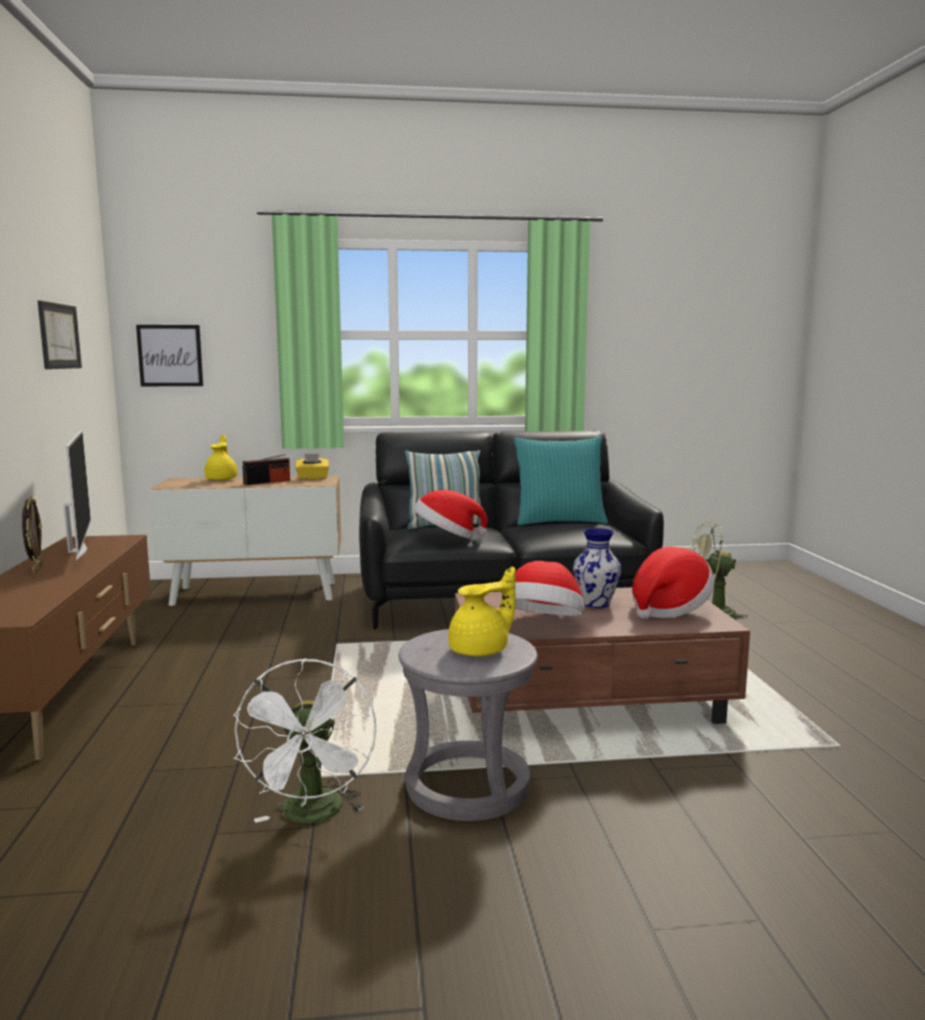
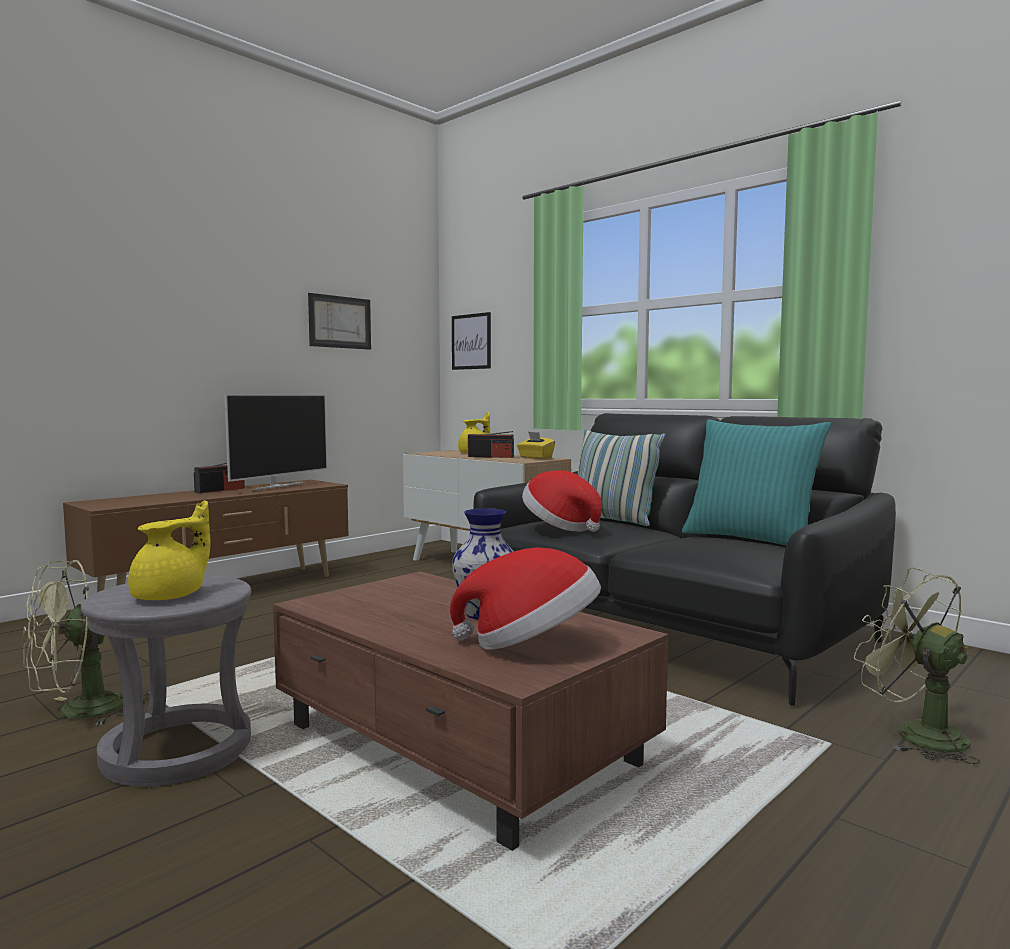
camera: 50 degrees right, 5 degrees down
picture frame [22,496,42,573] -> radio [194,462,245,493]
white fan [233,658,376,823] -> green fan [23,560,147,725]
yellow teapot [448,567,516,656] -> yellow teapot turned 75 degrees counterclockwise [128,500,211,600]
hat [501,561,585,616] -> none

